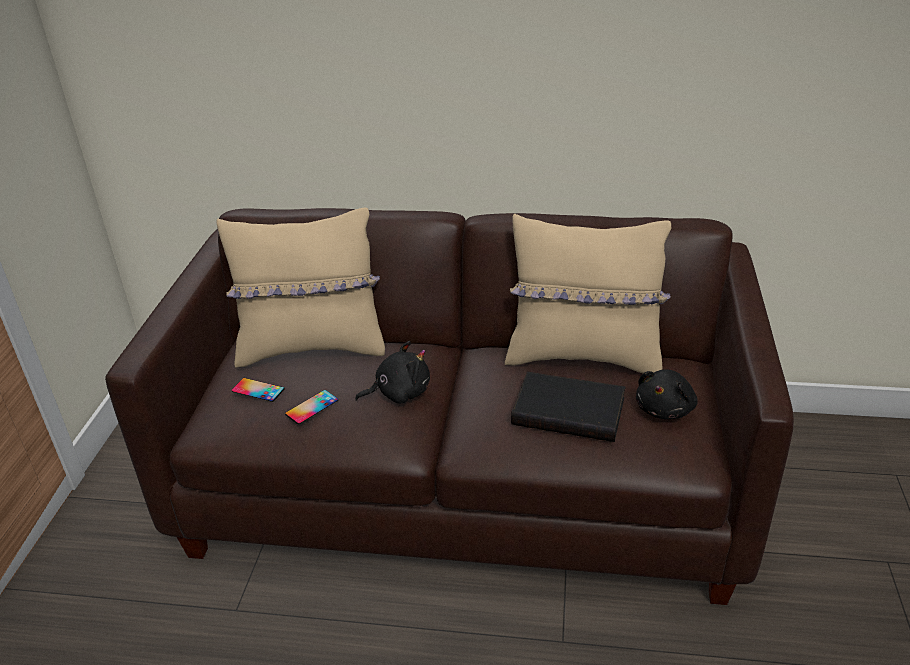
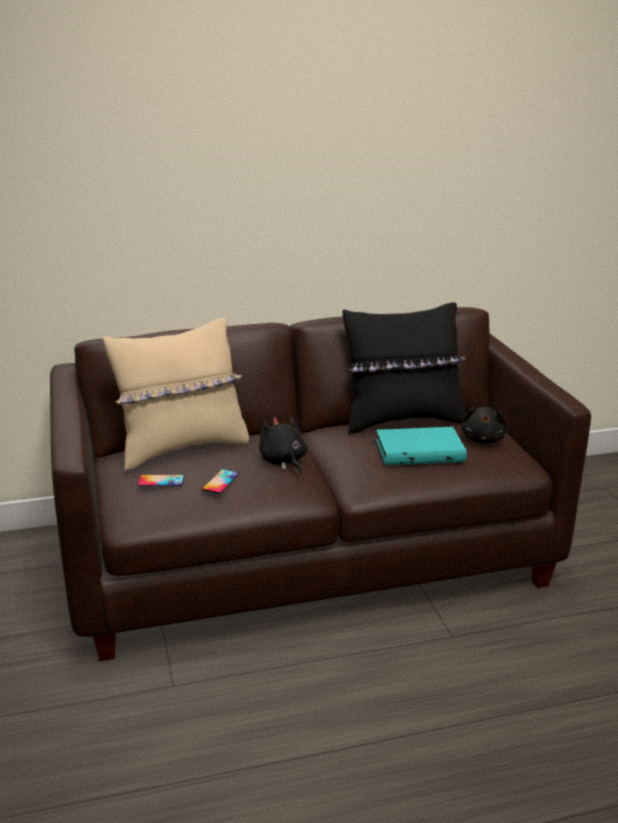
camera: 25 degrees left, 10 degrees down
black plush toy [355,341,430,404] -> black plush toy turned 75 degrees counterclockwise [259,416,307,475]
beige pillow [505,214,671,373] -> black pillow [343,302,466,434]
black book [511,371,626,442] -> turquoise book [376,427,467,465]

